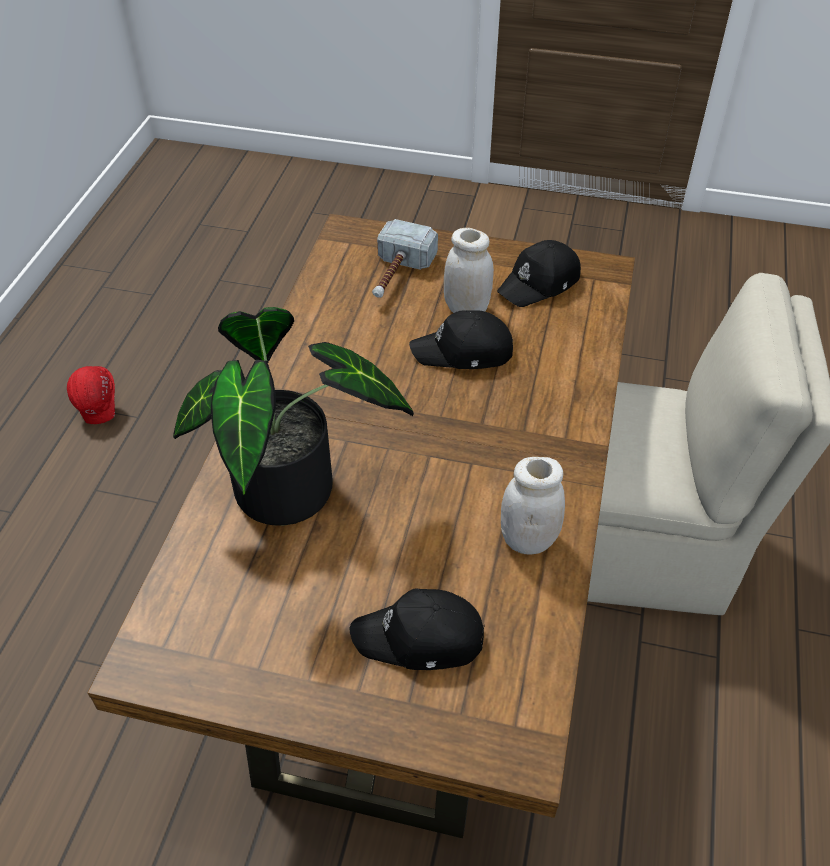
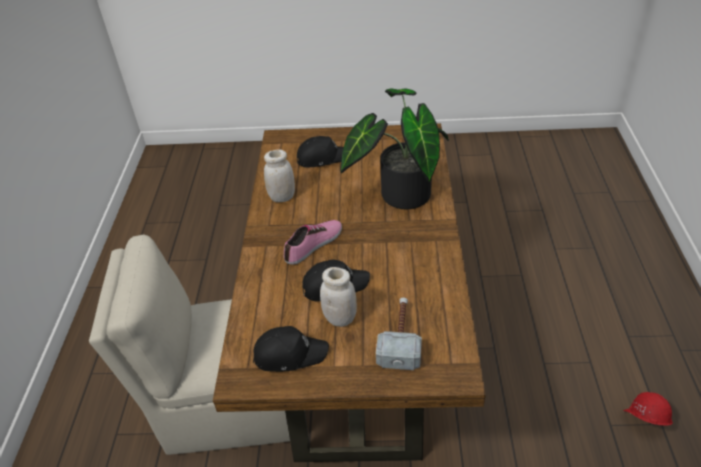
camera: 170 degrees right, 5 degrees down
black cap [497,240,581,307] -> black cap turned 45 degrees clockwise [253,326,329,372]
none -> shoe [284,220,342,265]

